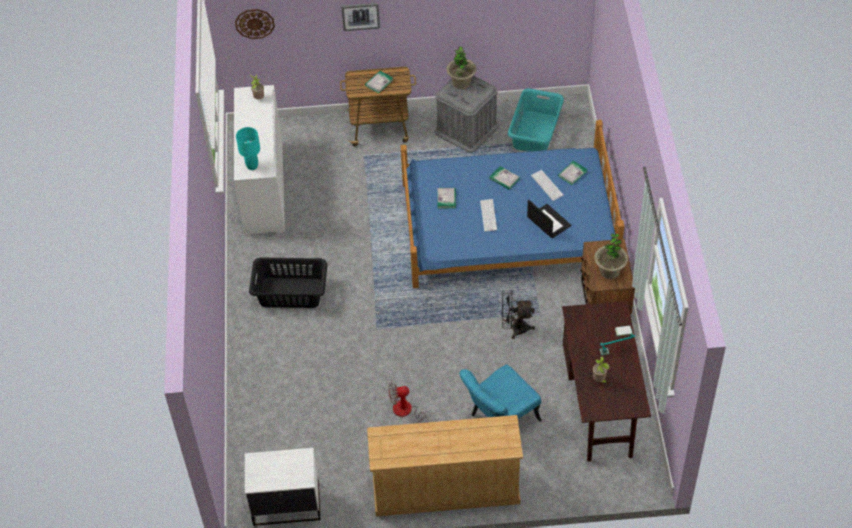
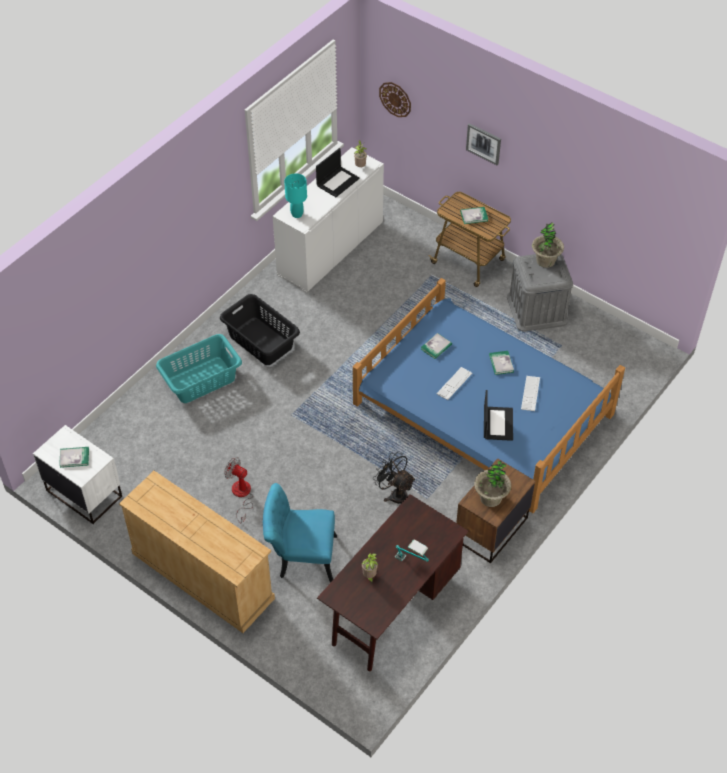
camera: 40 degrees right, 0 degrees up
turquoise laundry basket [508,88,564,152] -> turquoise laundry basket moved to [156,334,242,403]
book [558,161,587,185] -> book moved to [59,447,89,468]
none -> laptop [316,148,360,197]

